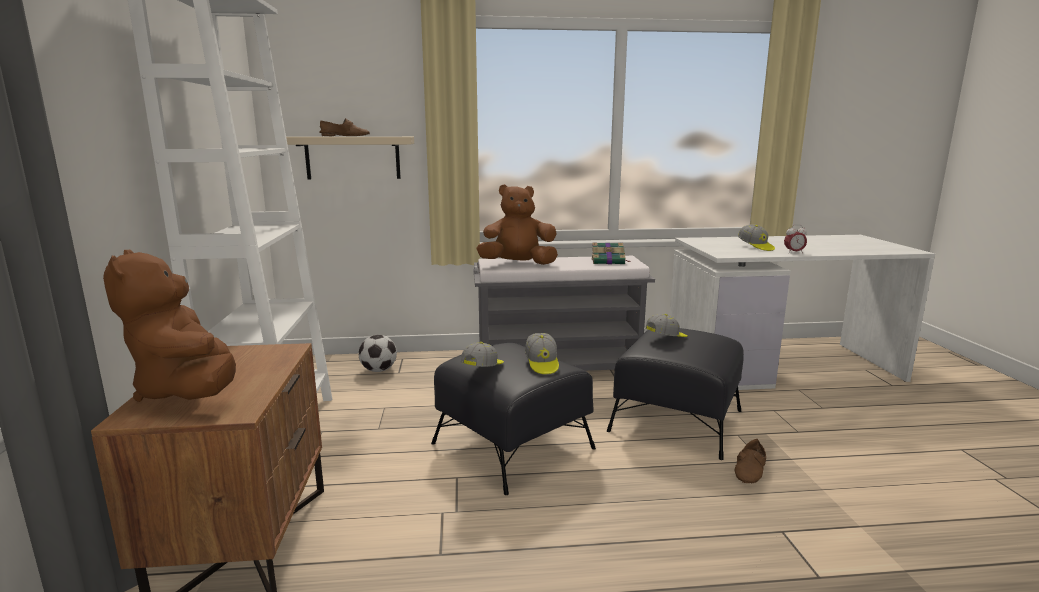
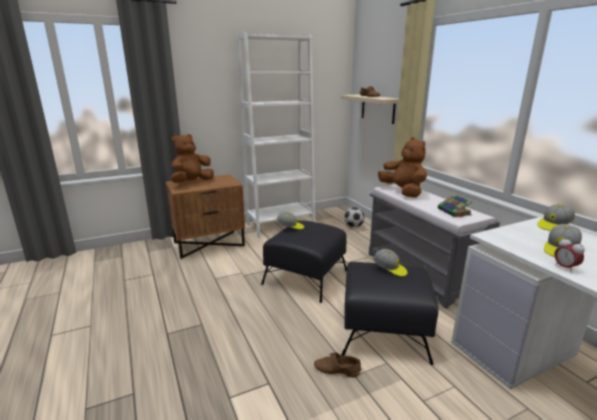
camera: 70 degrees right, 5 degrees up
cap [525,333,559,374] -> cap moved to [537,204,575,231]

